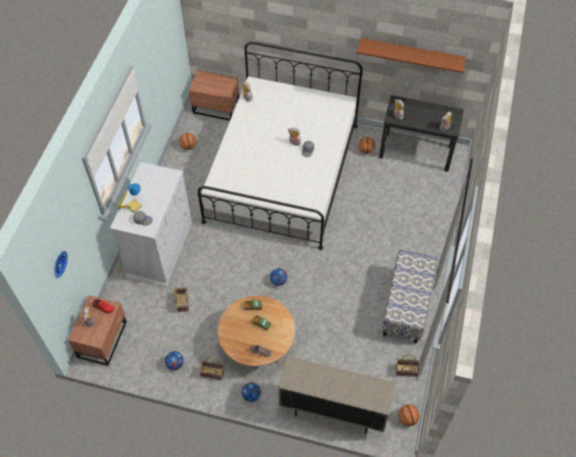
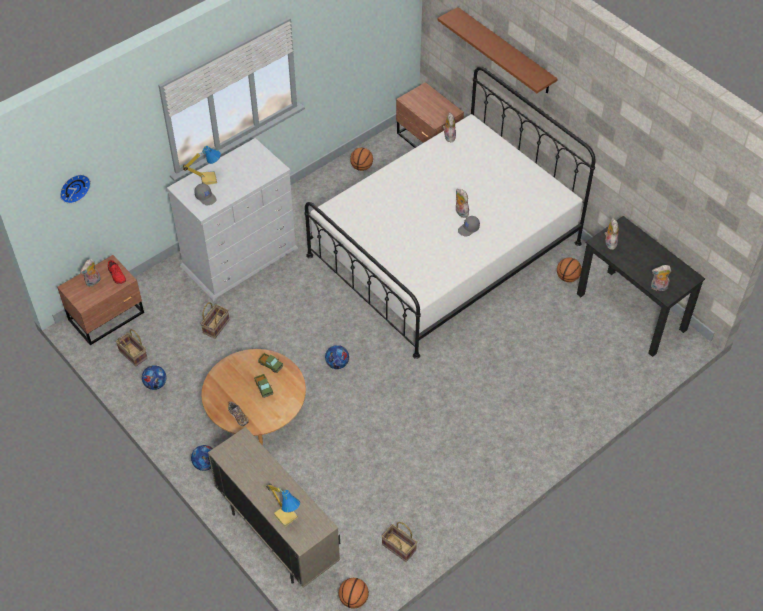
camera: 35 degrees right, 5 degrees down
basket [199,357,225,380] -> basket moved to [116,329,147,366]
brown shelf [356,38,466,73] -> brown shelf moved to [438,7,558,93]
bench [381,250,437,344] -> none
none -> table lamp [266,483,300,527]

